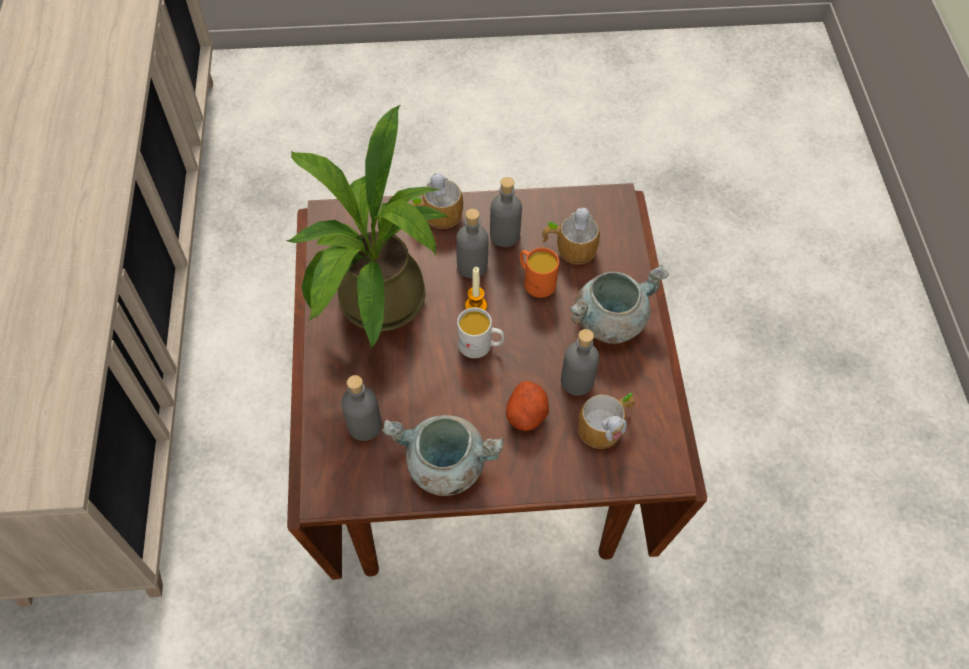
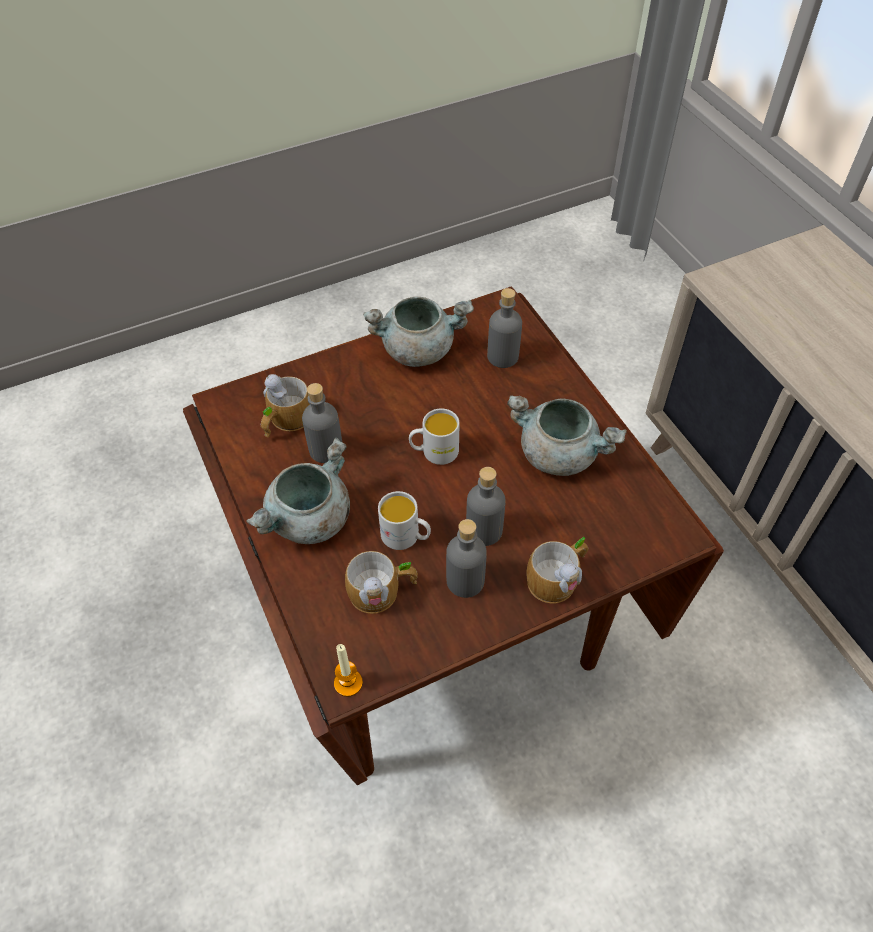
camera: 160 degrees right, 5 degrees down
potted plant [286,105,448,349] -> grey cooking pot [507,396,627,476]
candle [465,267,487,311] -> candle moved to [334,644,363,697]
potato [506,381,549,431] -> none
orange mug [520,248,559,298] -> white mug [378,491,431,550]

